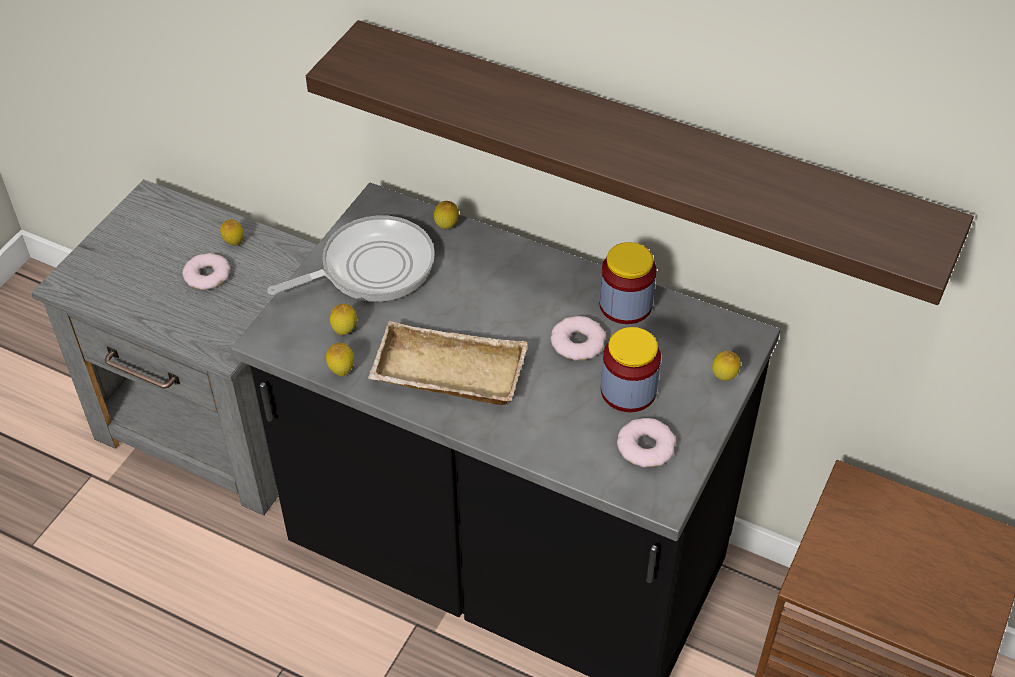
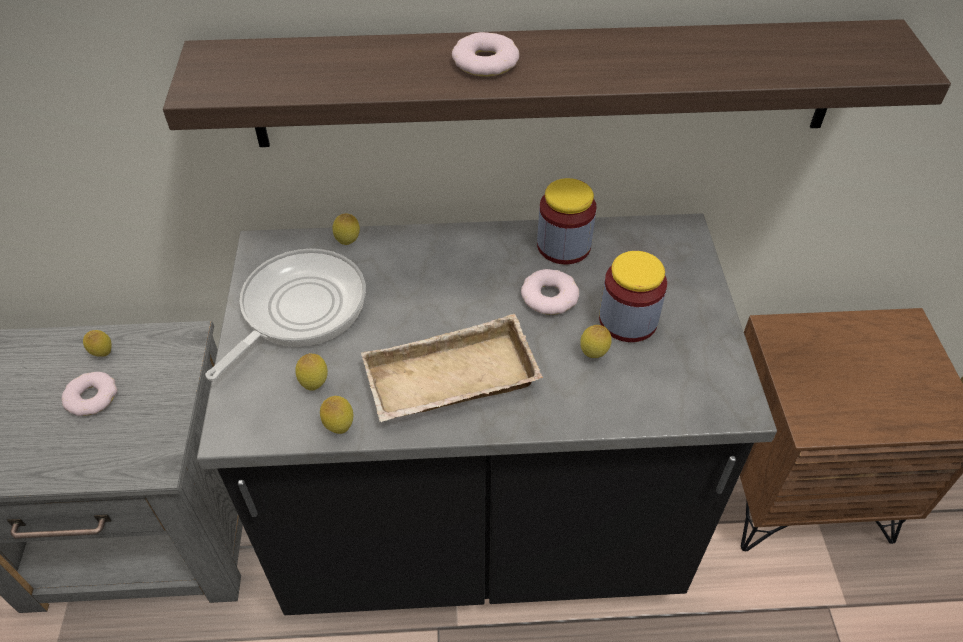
camera: 30 degrees left, 0 degrees up
donut [617,418,676,467] -> donut moved to [452,32,519,76]
lemon [712,351,741,381] -> lemon moved to [580,325,612,358]

